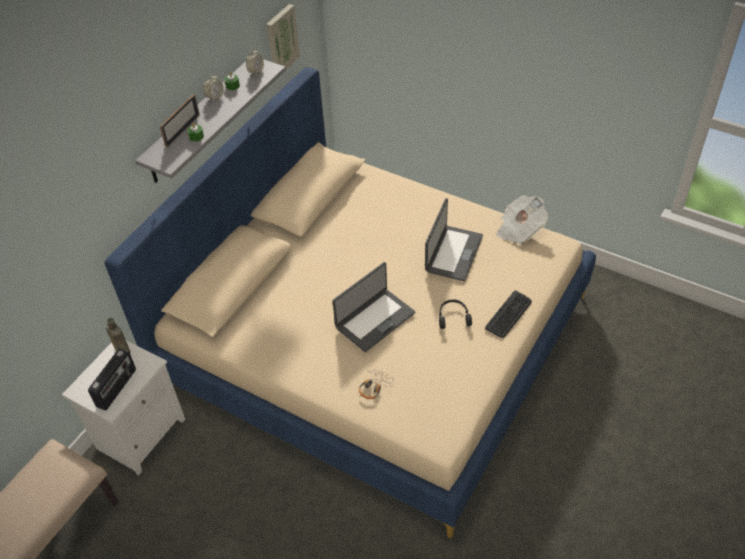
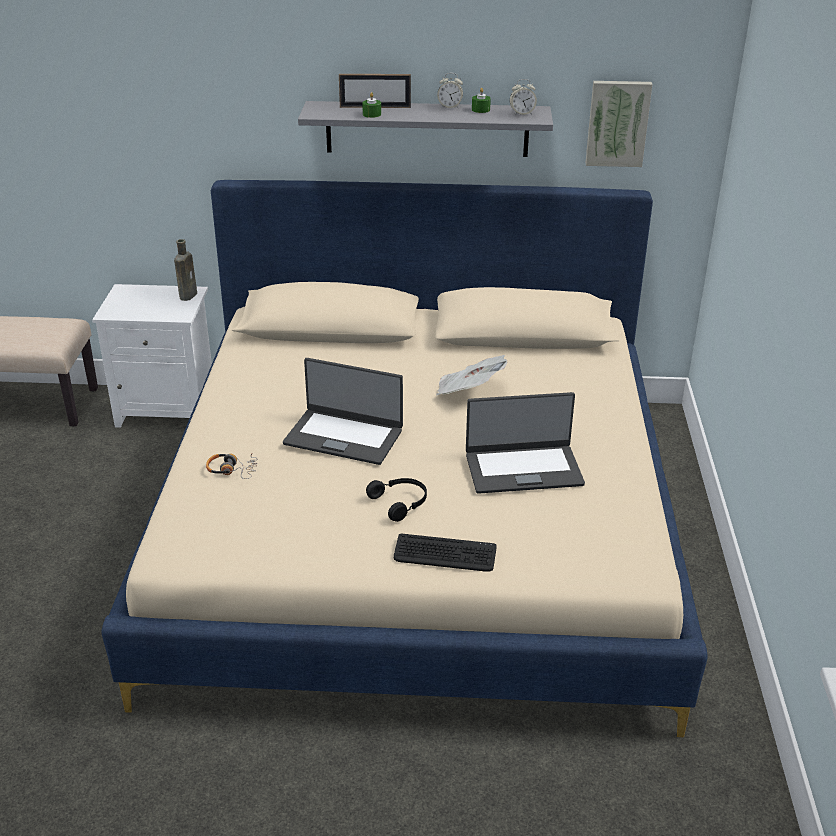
camera: 60 degrees right, 15 degrees down
radio [88,349,136,410] -> none
newspaper [496,195,548,245] -> newspaper moved to [436,355,507,396]

